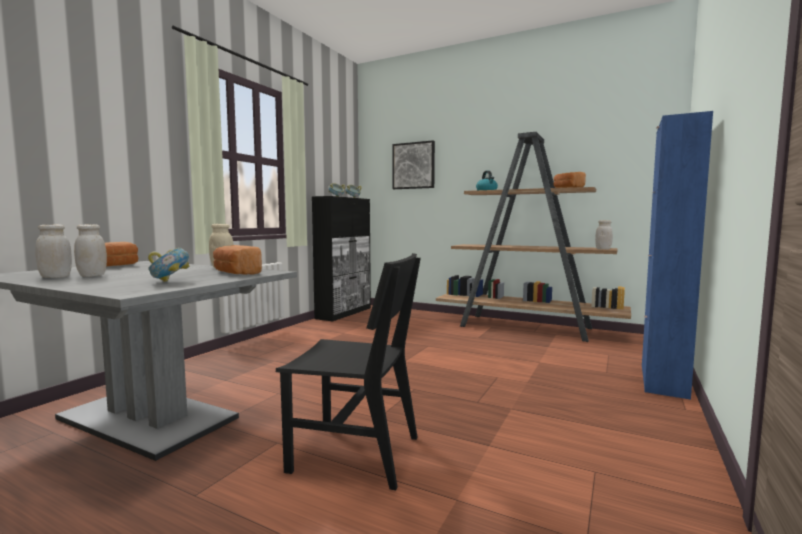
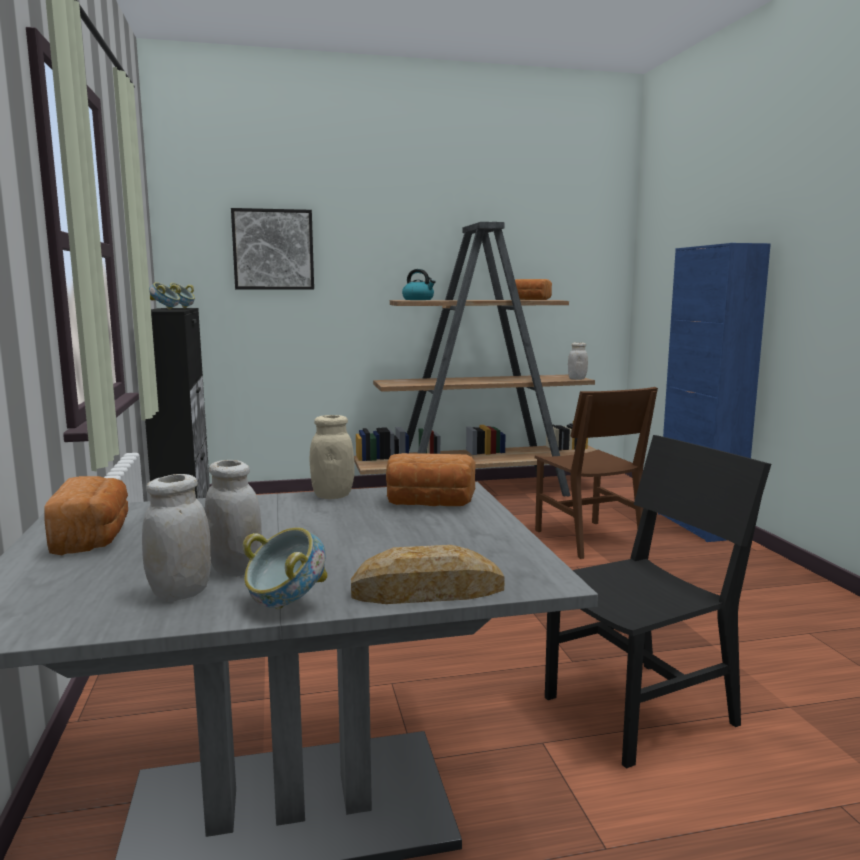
camera: 40 degrees left, 5 degrees up
bowl [148,248,189,282] -> bowl moved to [242,527,327,609]
none -> bread [351,545,505,604]
none -> brown chair [535,387,658,559]

